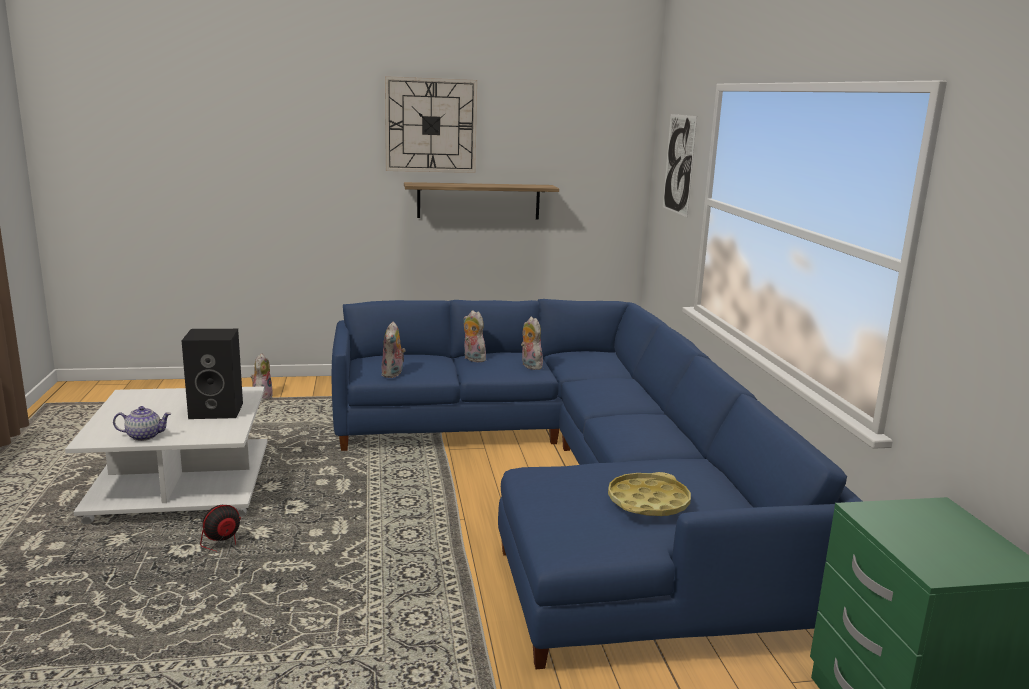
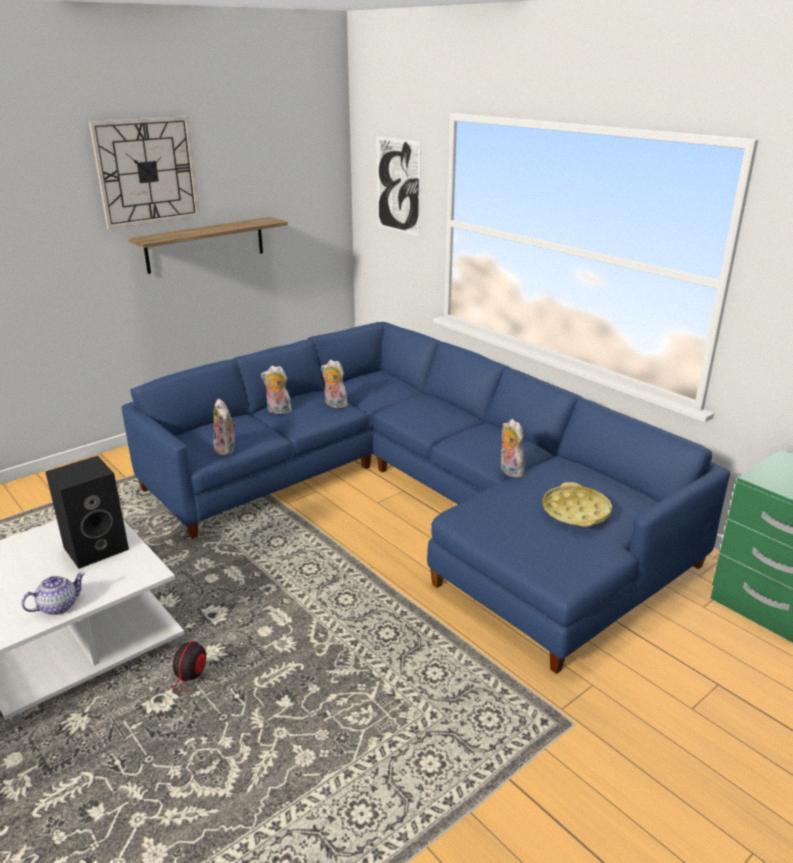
camera: 30 degrees left, 10 degrees up
plush toy [251,353,273,401] -> plush toy moved to [501,419,525,478]

